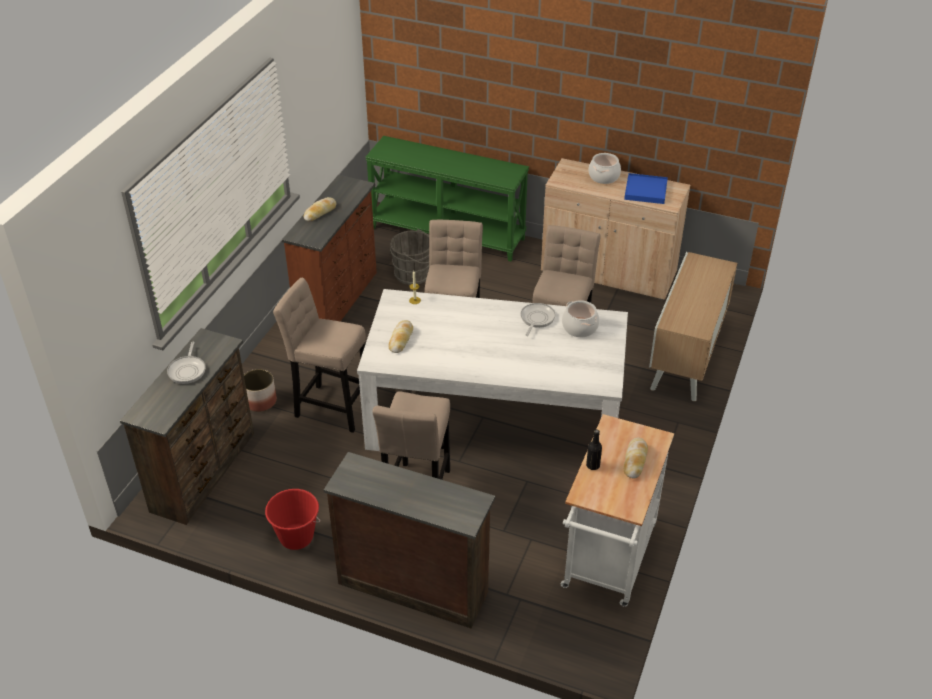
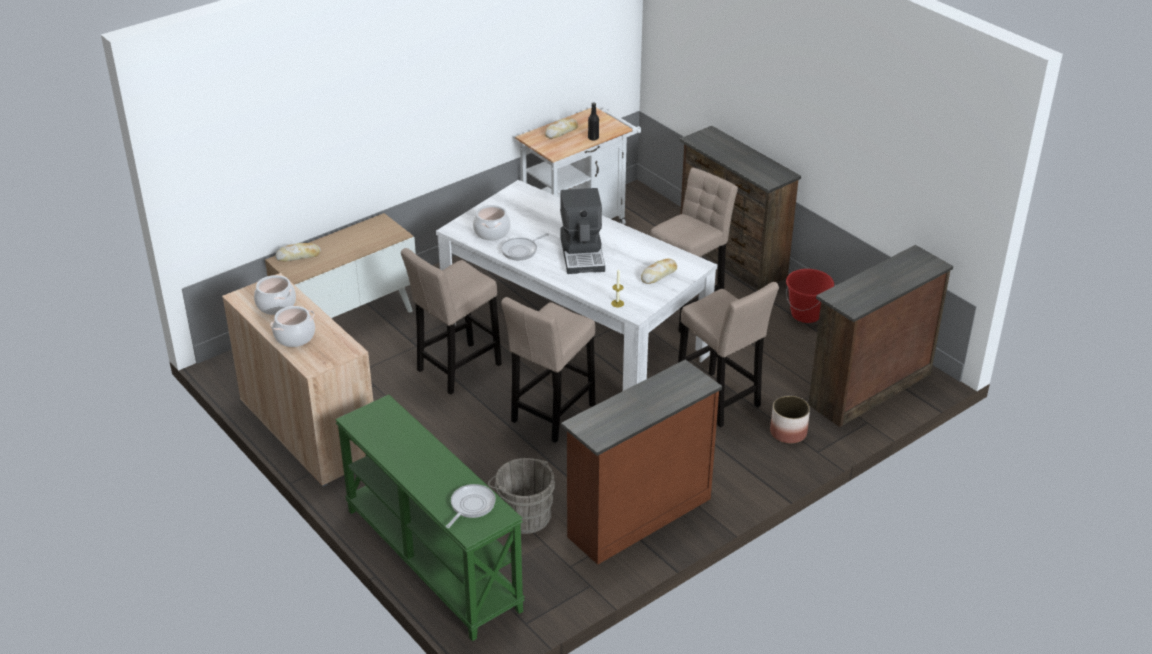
camera: 150 degrees left, 5 degrees down
frying pan [167,342,206,384] -> frying pan moved to [446,484,496,528]
bread [303,197,336,222] -> bread moved to [275,243,321,261]
blue tray [624,173,668,204] -> cooking pot [254,275,296,315]
none -> coffee machine [560,188,605,274]

